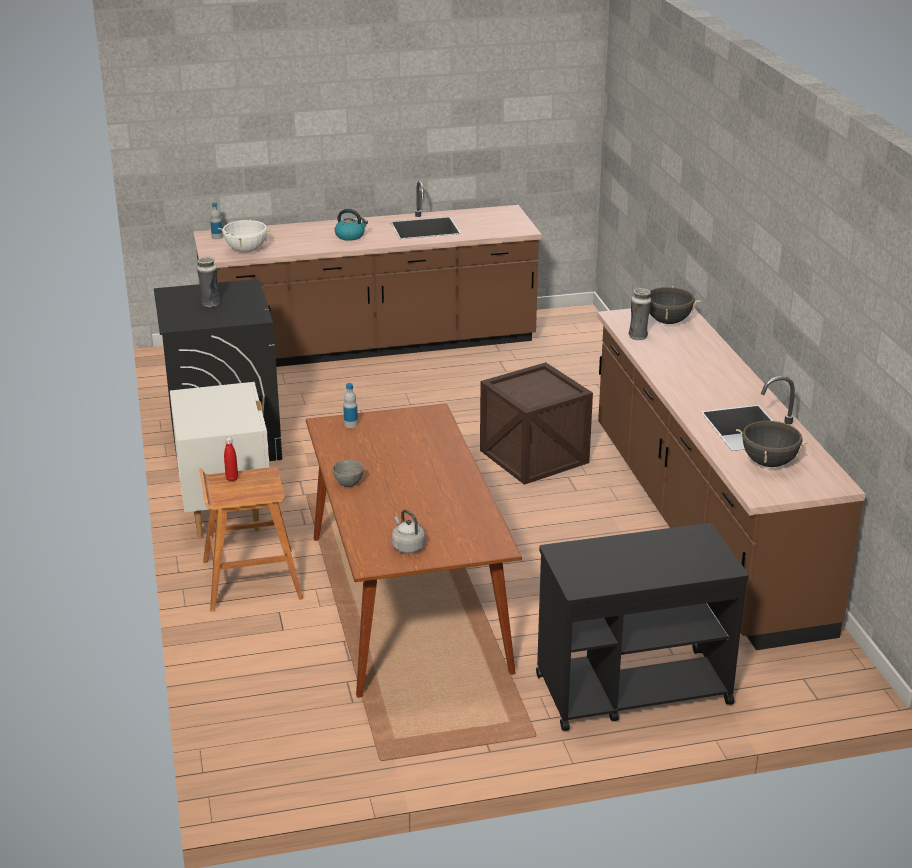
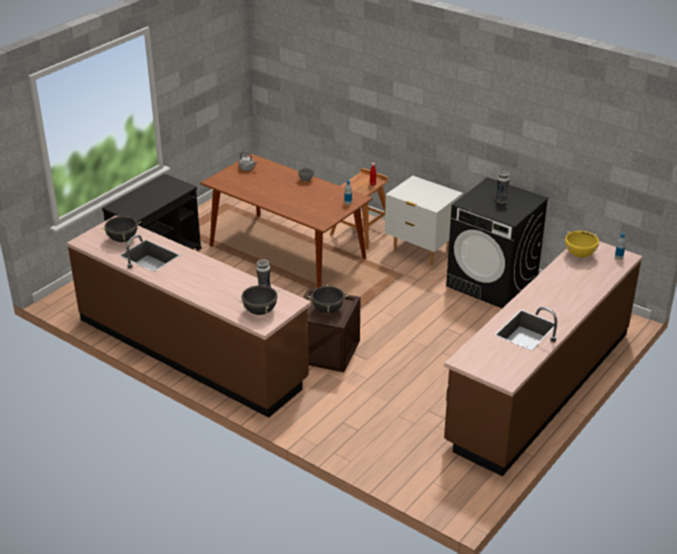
camera: 140 degrees right, 5 degrees up
white cooking pot [218,219,272,253] -> yellow cooking pot [565,231,599,258]
kettle [335,209,368,241] -> none
none -> black cooking pot [307,284,349,313]

